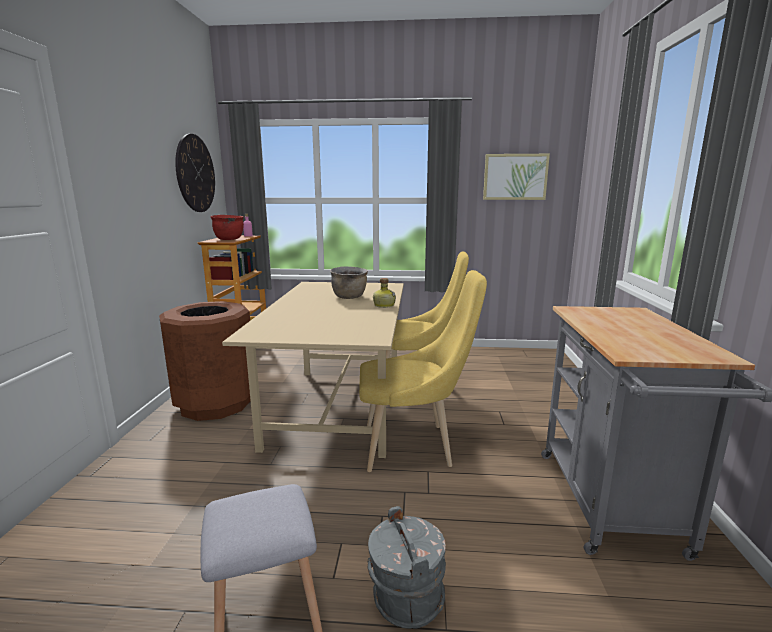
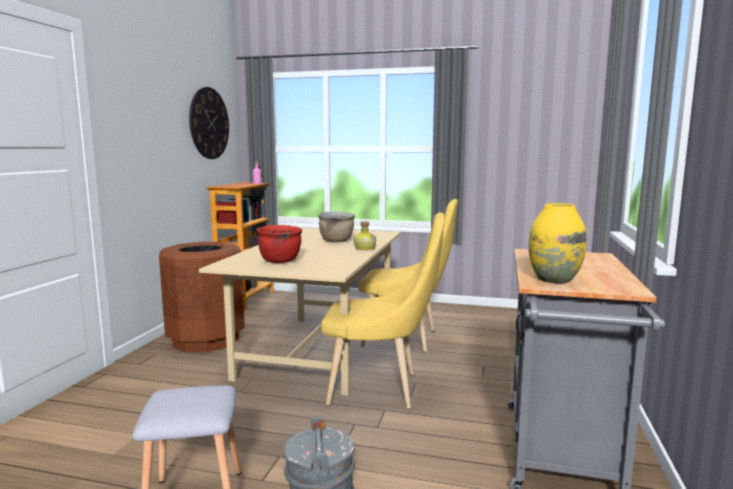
camera: 10 degrees right, 5 degrees down
red cooking pot [211,215,244,240] -> red cooking pot moved to [257,225,302,263]
picture [483,154,550,200] -> none
none -> yellow vase [529,203,587,283]

